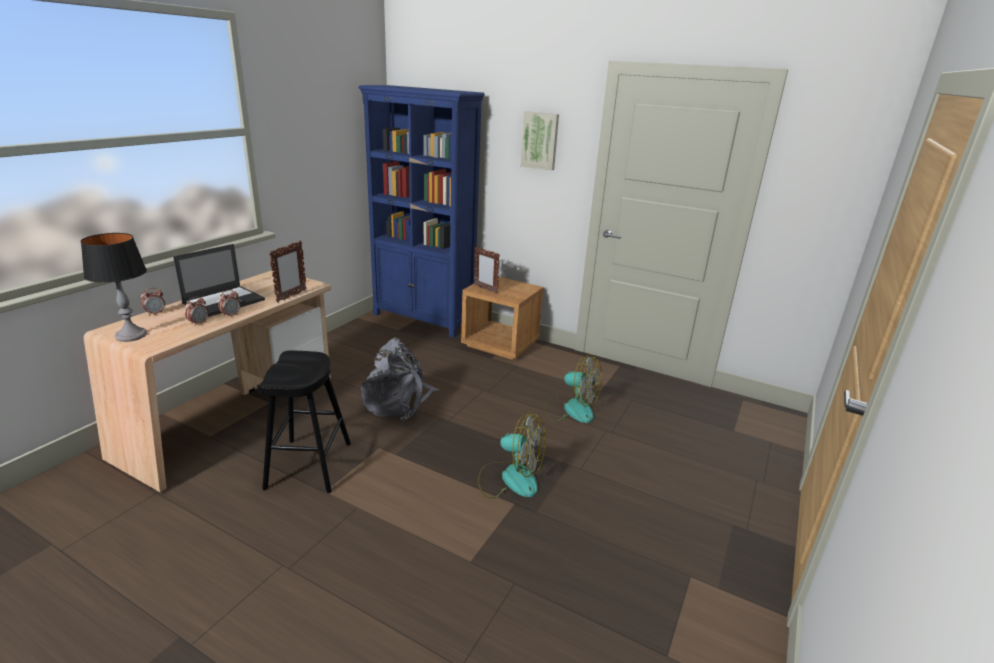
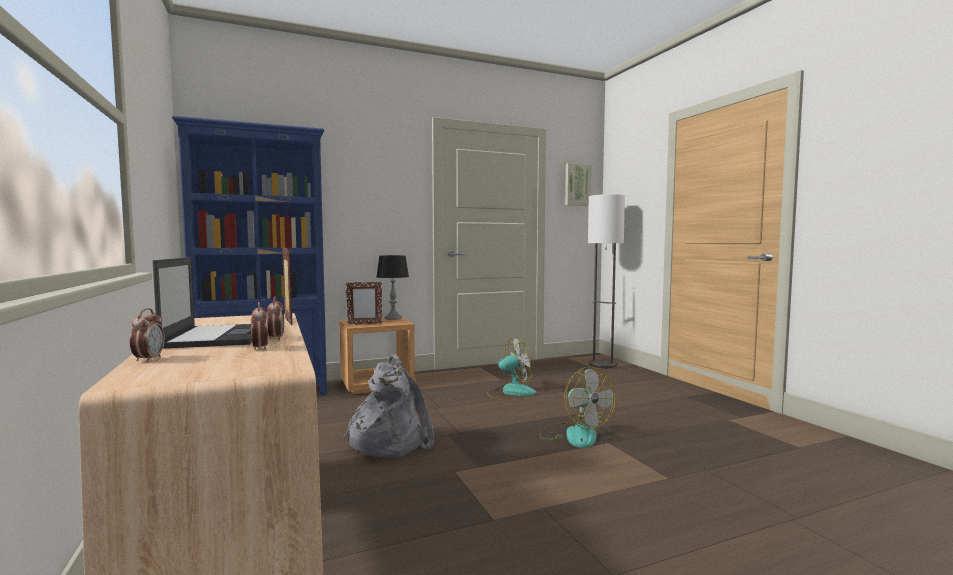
camera: 50 degrees left, 20 degrees down
table lamp [81,233,147,342] -> table lamp moved to [377,255,409,320]
black stool [257,351,351,493] -> none
fan [478,413,545,499] -> fan turned 90 degrees clockwise [539,367,615,448]
picture [520,111,559,171] -> picture moved to [565,163,591,206]
none -> floor lamp [588,194,625,368]

